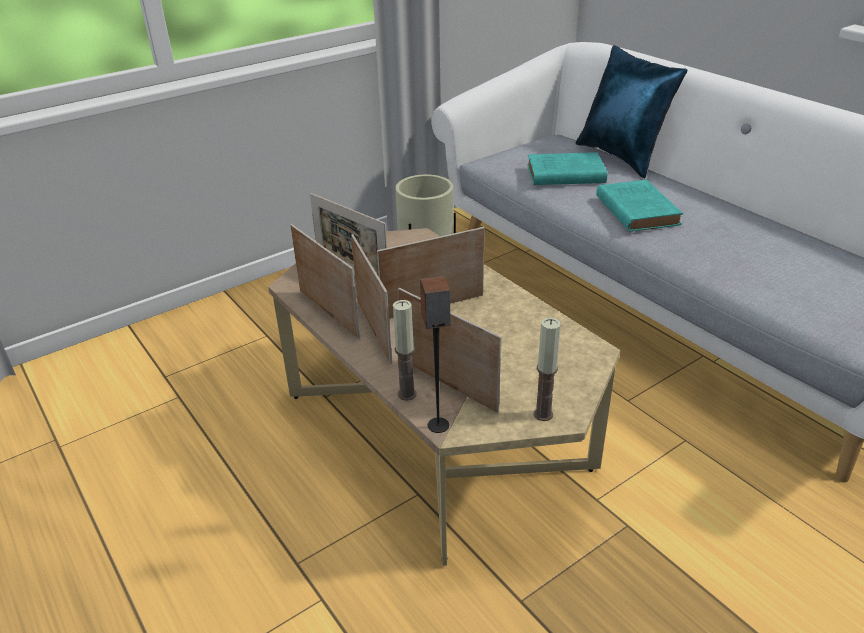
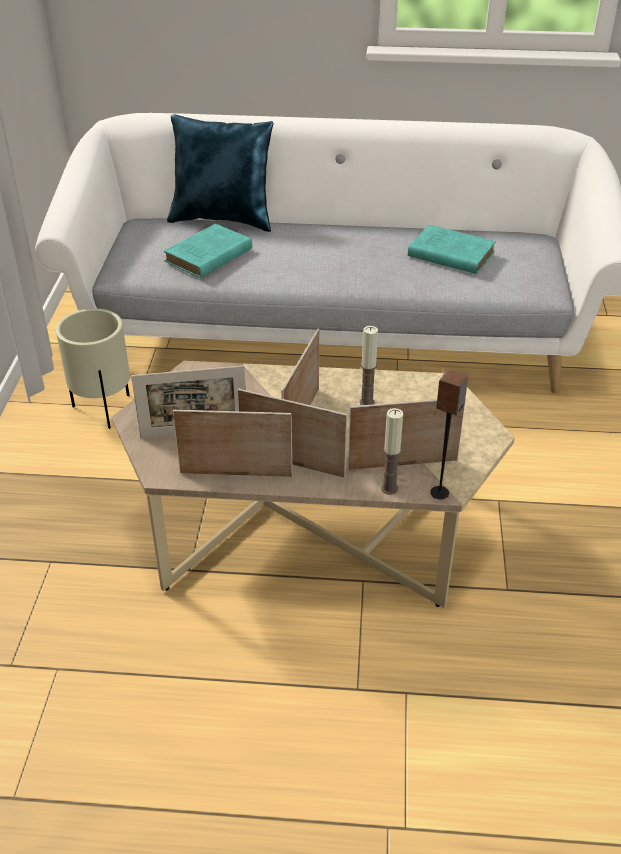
camera: 50 degrees left, 5 degrees up
candle [534,318,561,421] -> candle moved to [360,326,378,405]
turquoise book [596,180,683,232] -> turquoise book moved to [408,225,496,274]

